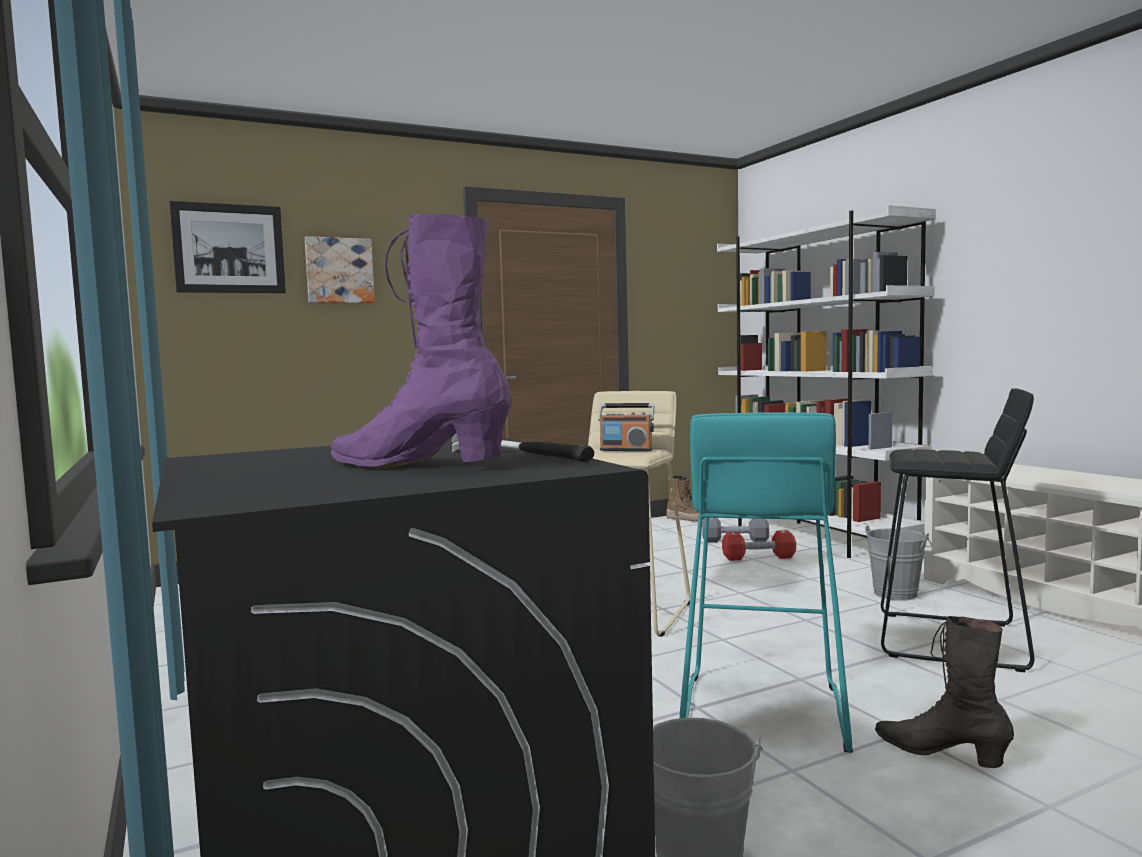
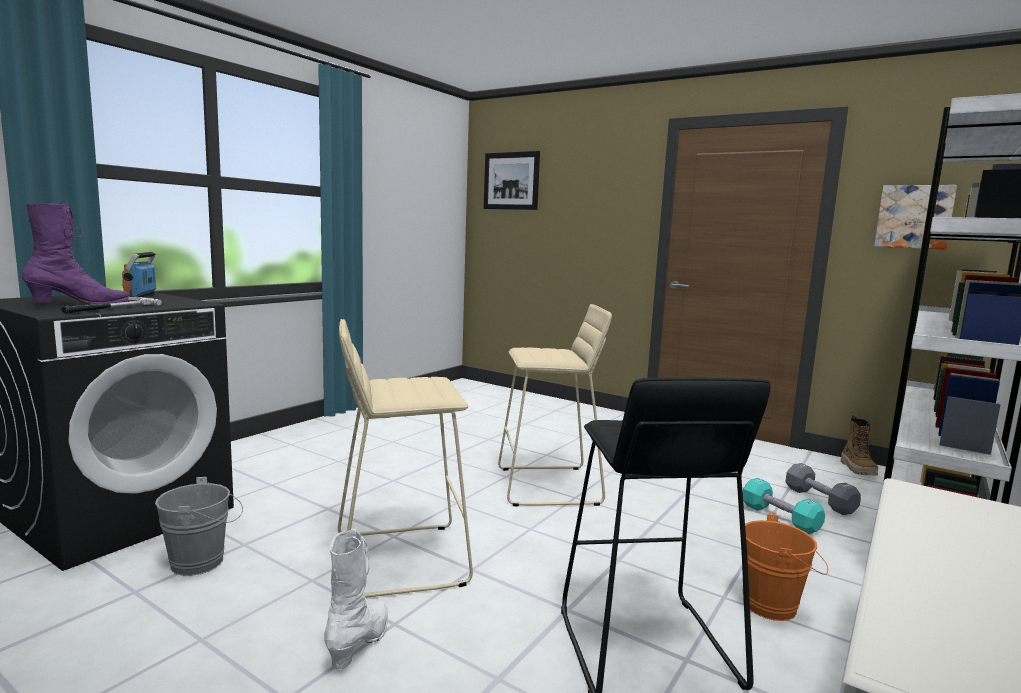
camera: 60 degrees right, 5 degrees up
picture [305,236,375,303] -> picture moved to [874,185,957,250]
purple boot [330,214,512,468] -> purple boot turned 45 degrees clockwise [22,203,130,304]
radio [598,403,655,451] -> radio moved to [122,252,156,297]
turquoise stool [679,413,853,753] -> beige stool [338,319,473,598]
red dumbbell [722,530,796,561] -> turquoise dumbbell [743,478,825,534]
grey bucket [865,525,932,601] -> orange bucket [741,514,828,621]
black boot [875,616,1014,768] -> white boot [324,529,388,670]

